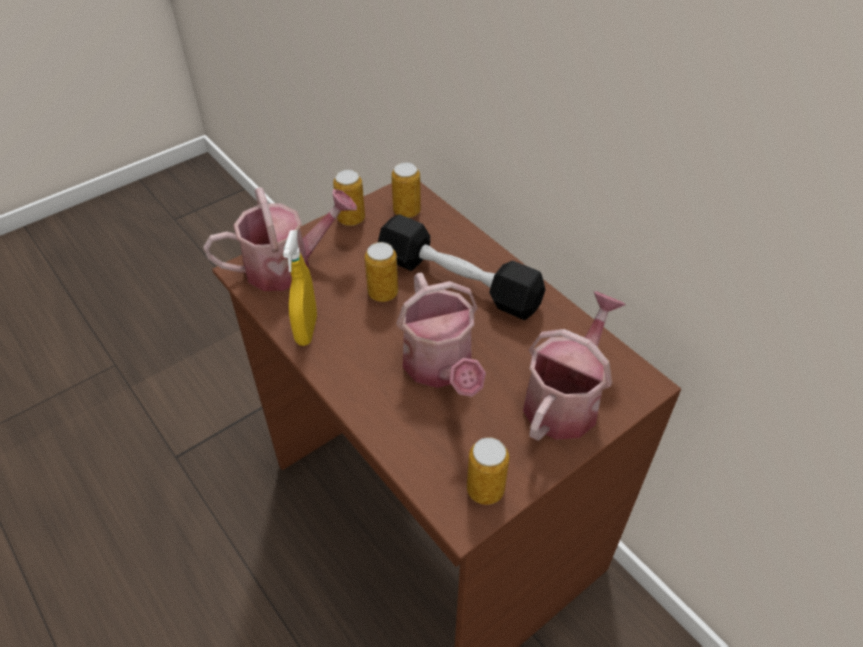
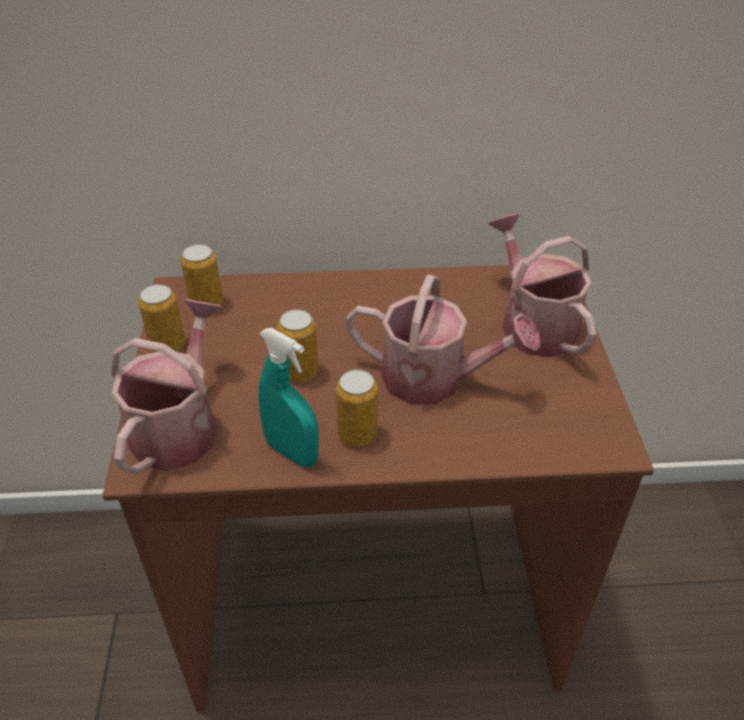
camera: 55 degrees left, 5 degrees down
yellow spray bottle [283,230,317,346] -> turquoise spray bottle [259,328,319,467]
black dumbbell [378,214,545,320] -> none
can [467,437,509,505] -> can moved to [336,369,378,447]

